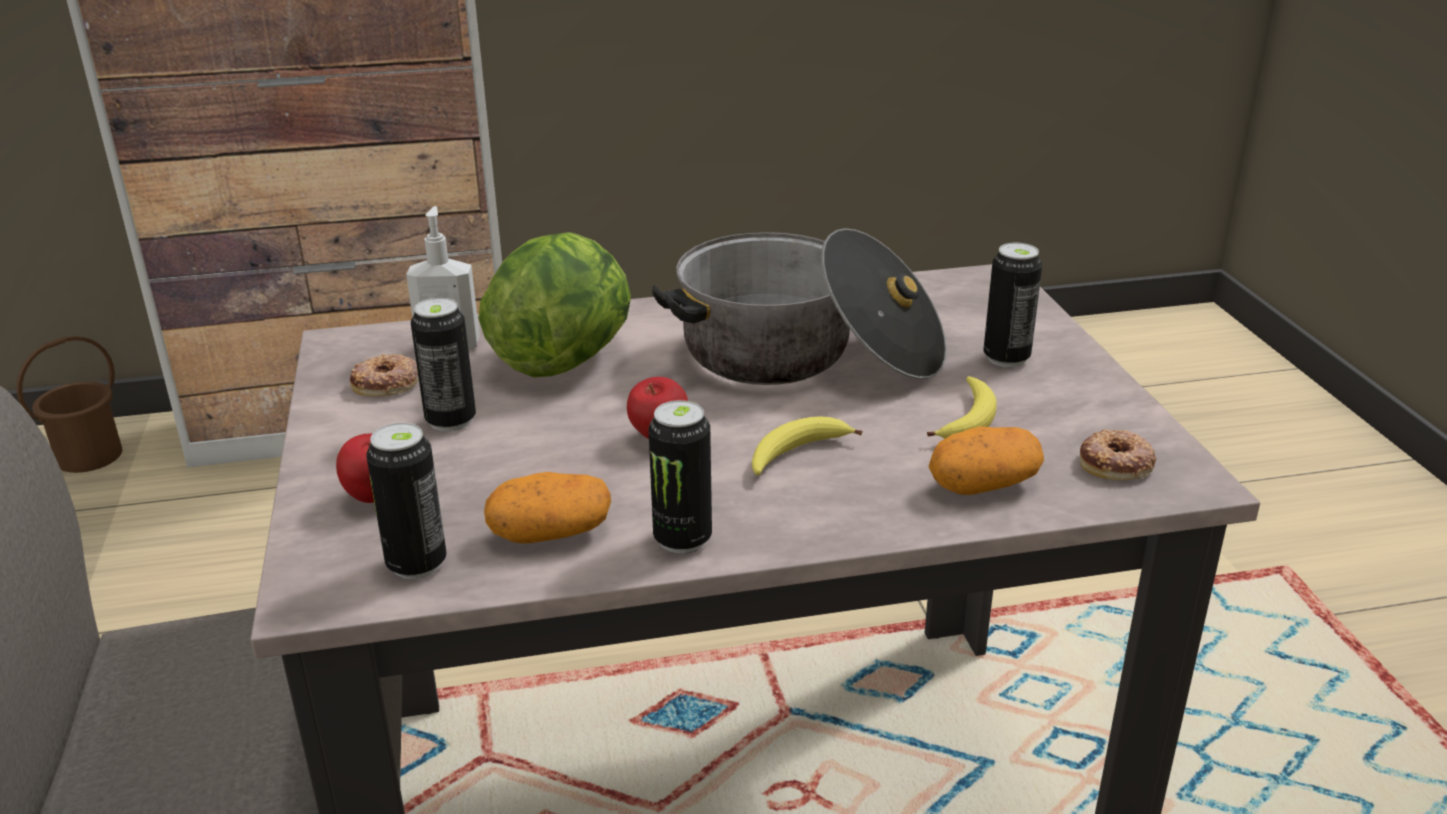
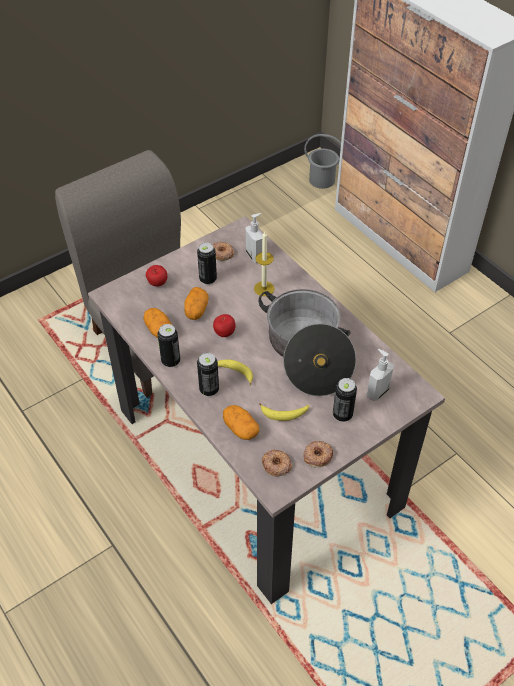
camera: 65 degrees right, 20 degrees up
brown bucket [17,336,122,473] -> grey bucket [304,134,341,189]
can [366,423,447,579] -> can moved to [197,353,219,396]
lettuce [478,232,631,378] -> candle [254,231,274,296]
none -> potato [184,287,209,320]
none -> donut [303,441,333,467]
none -> soap dispenser [366,349,394,401]

